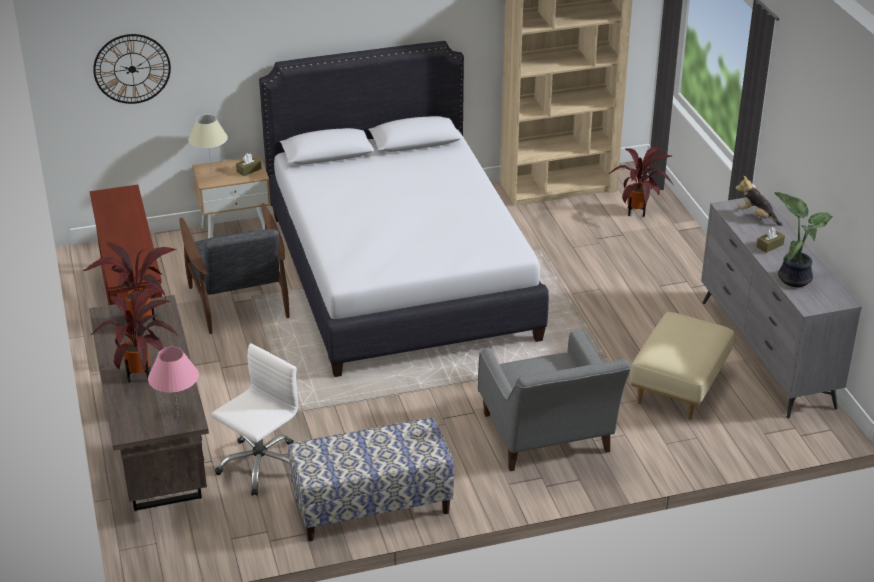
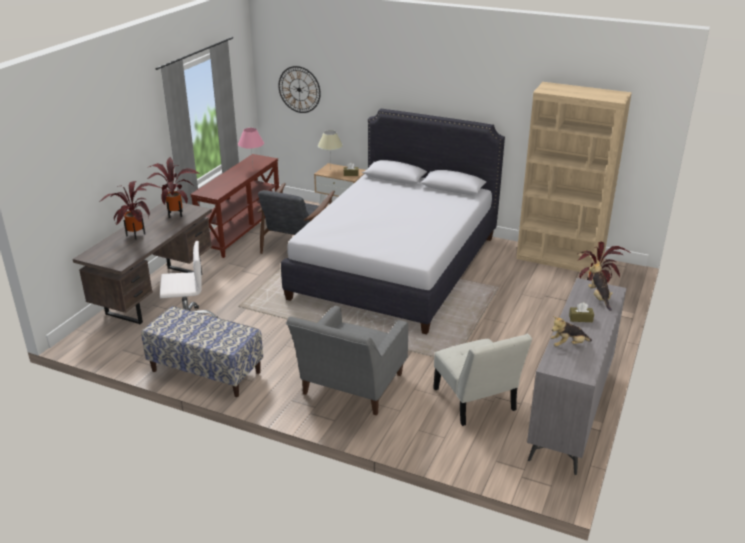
camera: 40 degrees right, 5 degrees down
pink table lamp [148,347,199,417] -> pink table lamp moved to [238,128,264,163]
beige ottoman [630,312,734,420] -> white chair [433,334,532,426]
potted plant [774,192,833,287] -> plush toy [551,316,592,347]

